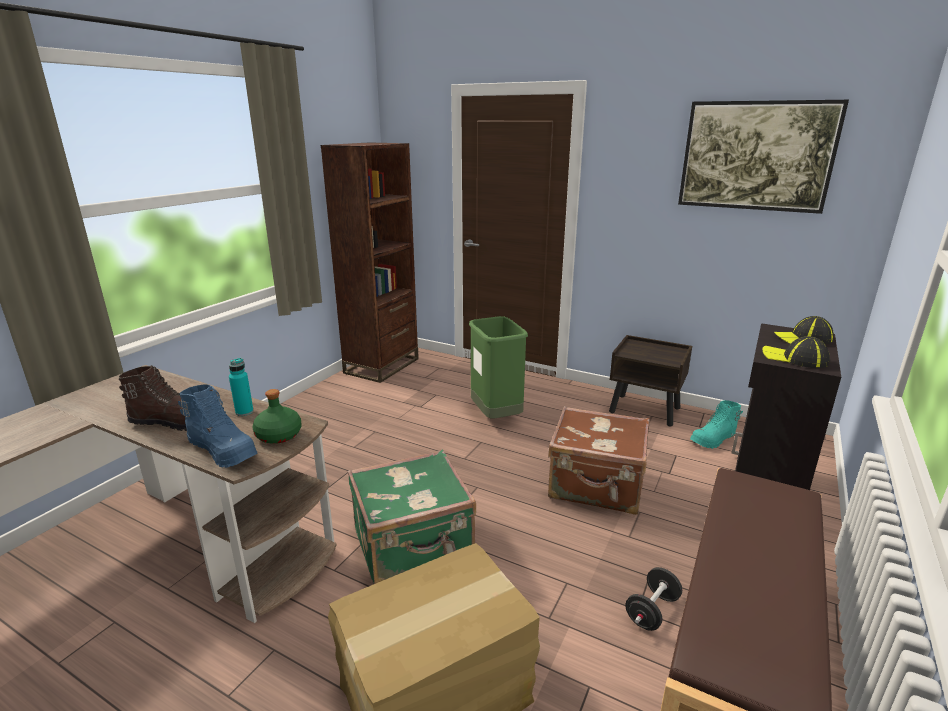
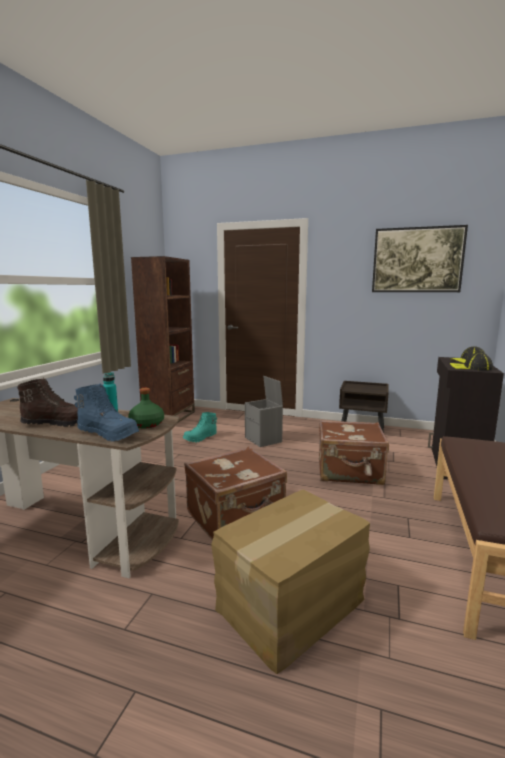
camera: 10 degrees left, 10 degrees down
green suitcase [348,450,476,585] -> brown suitcase [184,447,287,540]
green trash can [469,316,528,419] -> grey storage box [245,376,283,447]
black dumbbell [625,567,682,631] -> none
turquoise boot [690,400,743,449] -> turquoise boot moved to [183,412,217,442]

